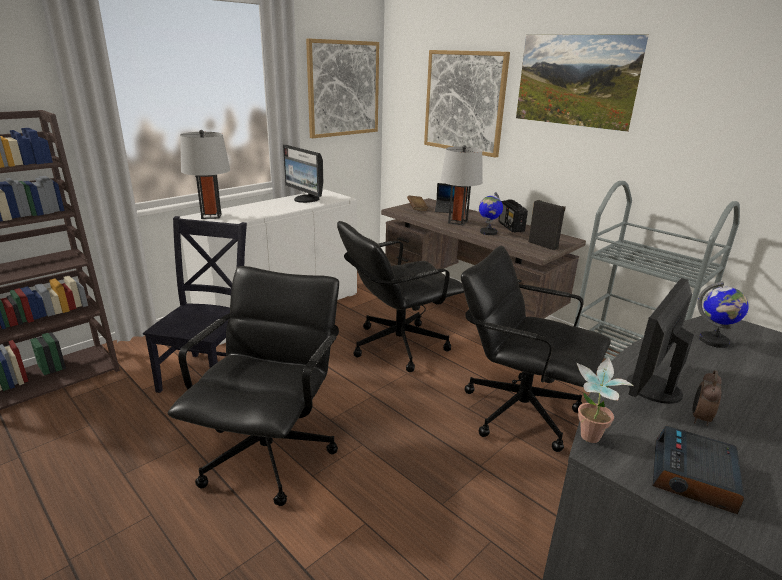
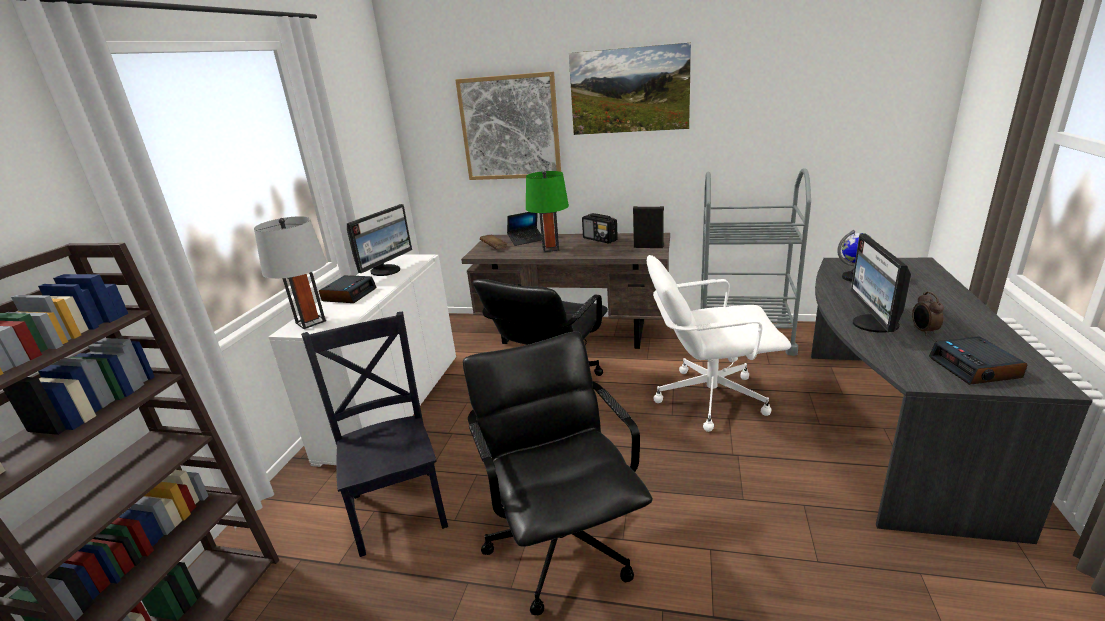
camera: 30 degrees left, 0 degrees up
monitor [283,145,323,203] -> monitor turned 75 degrees counterclockwise [347,204,412,276]
picture [306,39,379,138] -> none
grey table lamp [440,145,483,226] -> green table lamp [526,171,569,252]
black office chair [461,246,611,452] -> white office chair [647,255,791,432]
globe [479,192,503,235] -> none
potted plant [577,357,634,443] -> none
none -> alarm clock [319,275,376,303]

